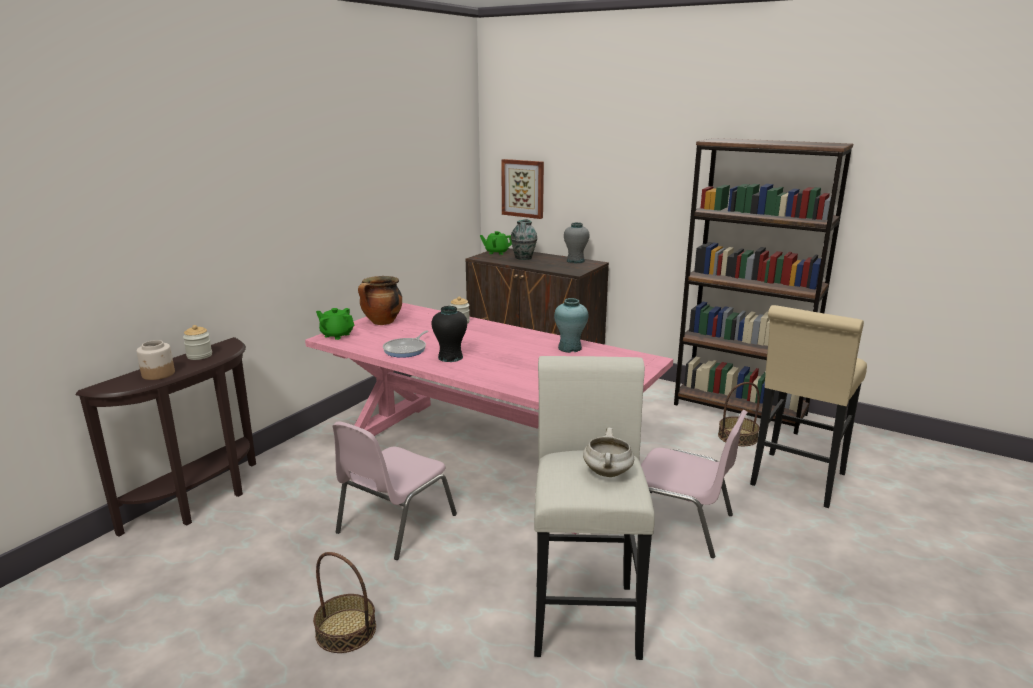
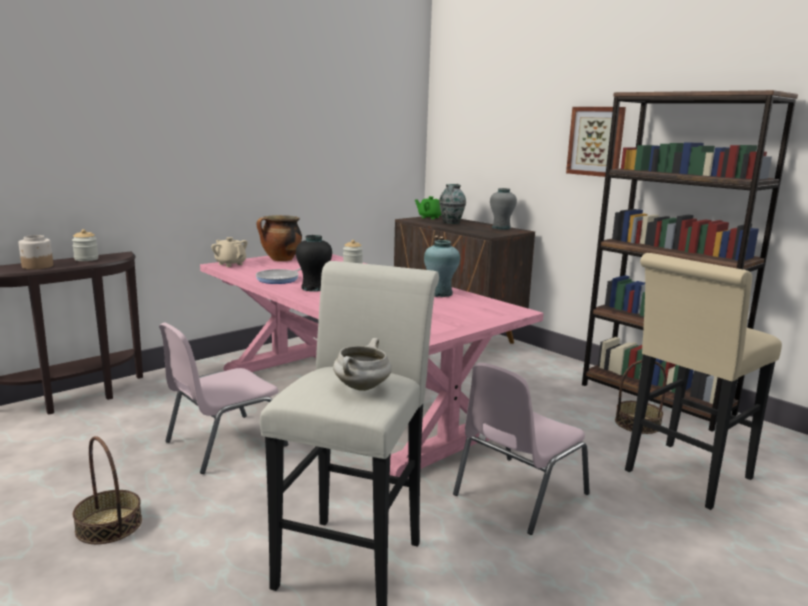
camera: 15 degrees right, 5 degrees down
green teapot [316,308,355,340] -> beige teapot [211,237,247,267]
picture [501,159,544,219] -> picture moved to [566,107,626,177]
pink chair [641,410,748,558] -> pink chair turned 90 degrees clockwise [453,363,590,535]

